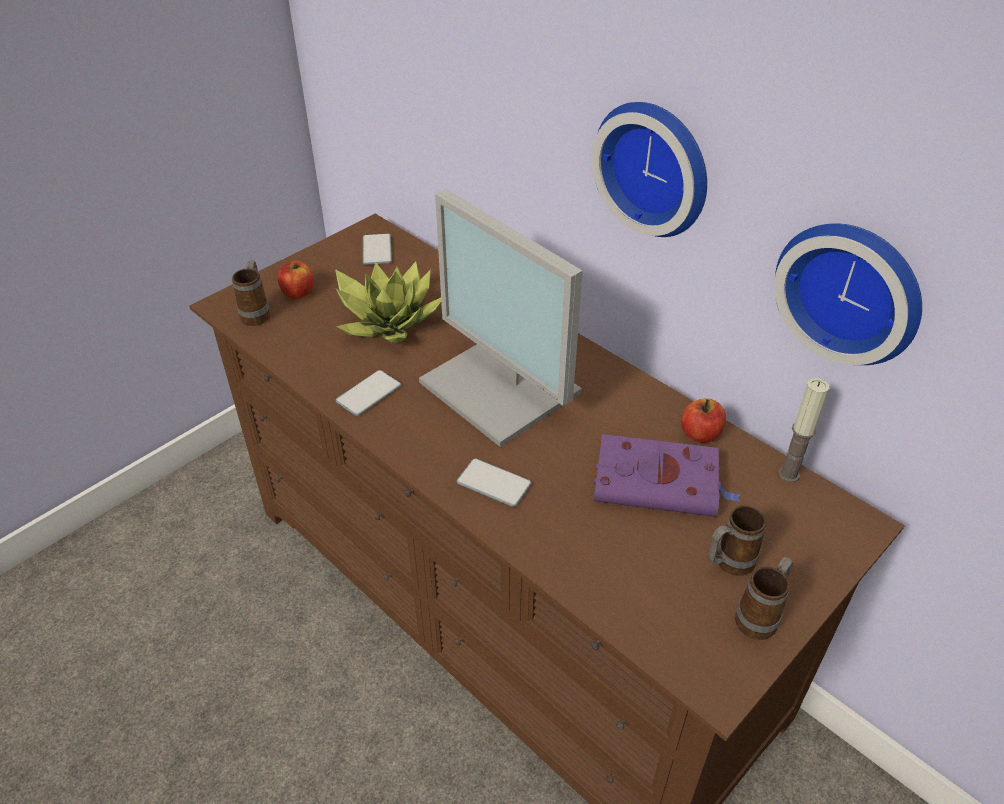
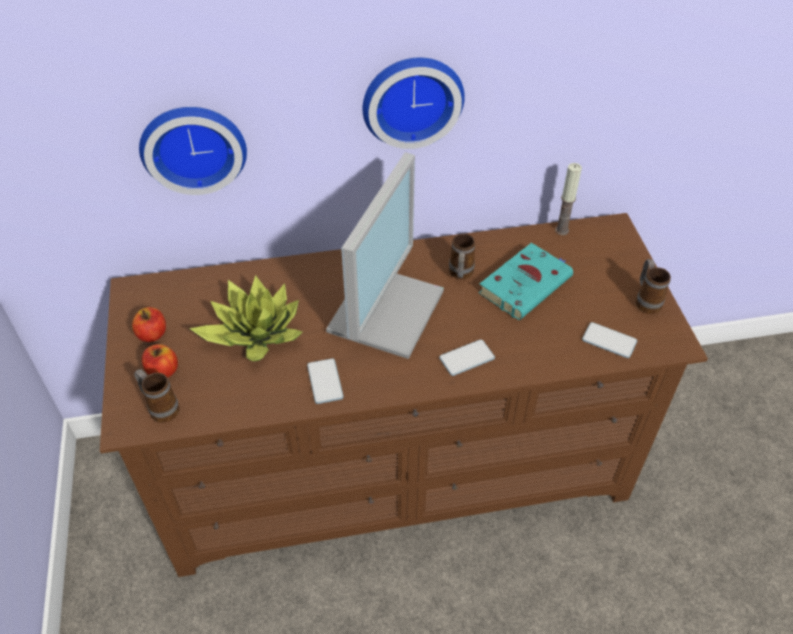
camera: 55 degrees left, 5 degrees up
phone [363,234,392,265] -> phone moved to [582,322,637,358]
monitor [419,189,583,447] -> monitor turned 60 degrees counterclockwise [326,152,444,359]
purple book [593,434,741,517] -> turquoise book [479,243,573,320]
apple [681,398,726,443] -> apple moved to [132,307,166,342]
mug [708,505,766,576] -> mug moved to [449,234,475,279]
wall clock [774,223,922,365] -> wall clock moved to [139,107,247,195]

